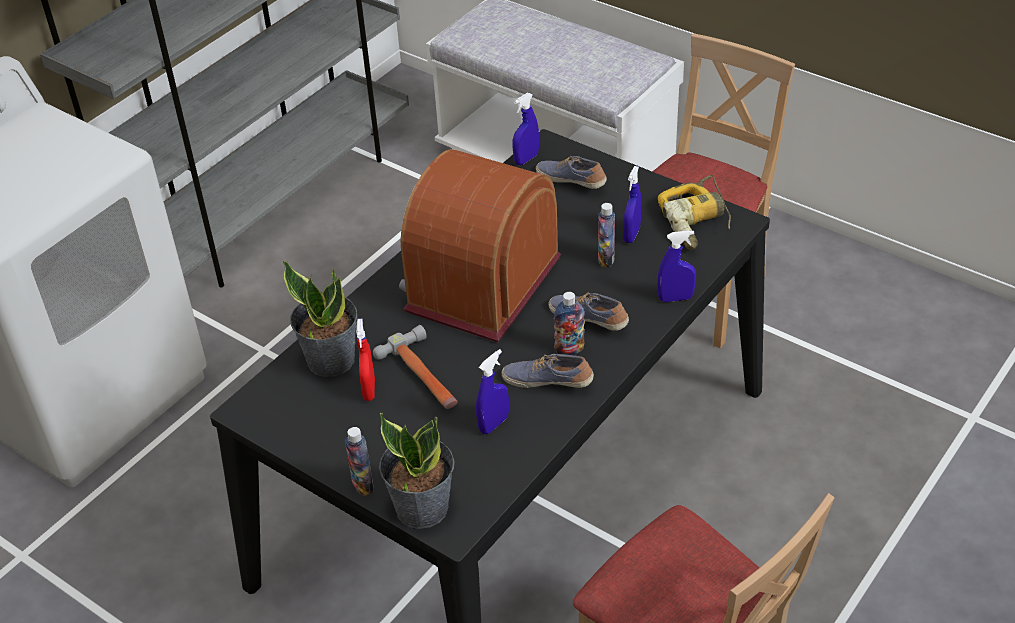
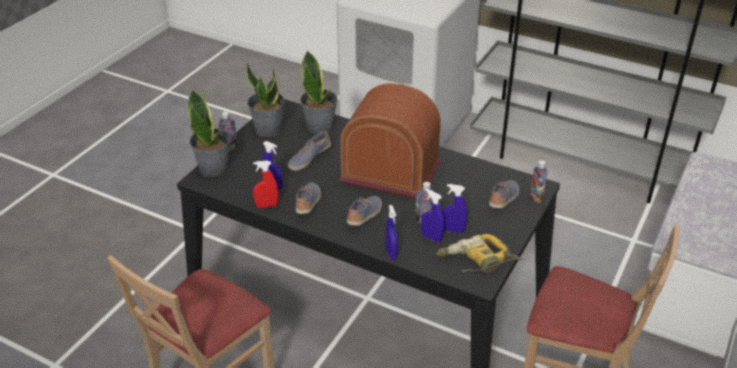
camera: 80 degrees right, 5 degrees down
red spray bottle [356,319,375,401] -> red spray bottle moved to [253,160,279,208]
hammer [373,325,458,409] -> shoe [288,131,331,171]
blue spray bottle [513,93,539,165] -> blue spray bottle moved to [421,189,444,242]
bottle [554,292,585,355] -> bottle moved to [530,160,547,203]
none -> potted plant [246,63,285,137]

